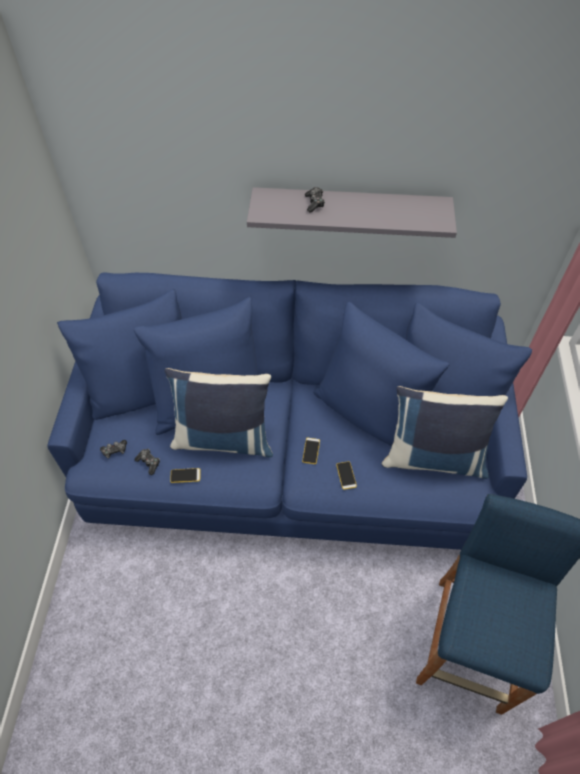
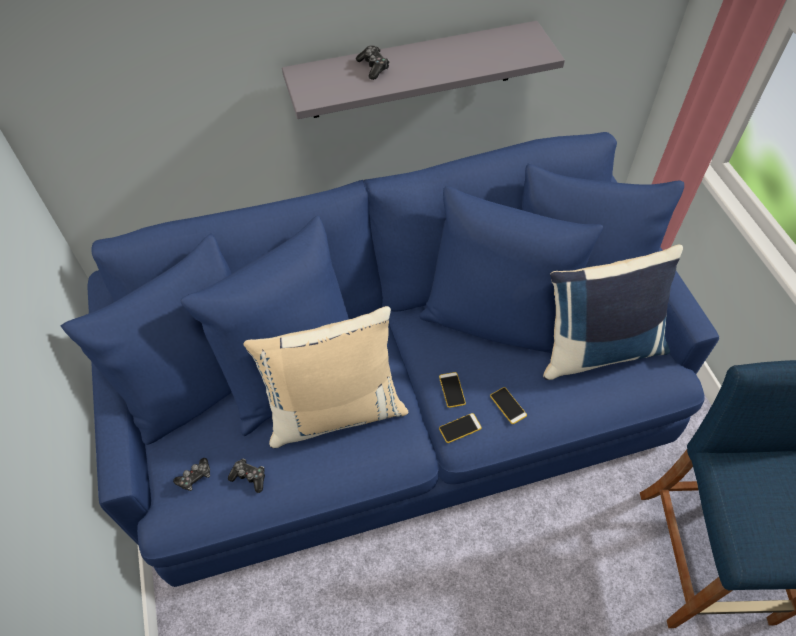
camera: 20 degrees left, 0 degrees up
blue pillow [165,368,273,457] -> beige pillow [243,306,409,448]
phone [170,468,201,483] -> phone moved to [439,413,482,443]

